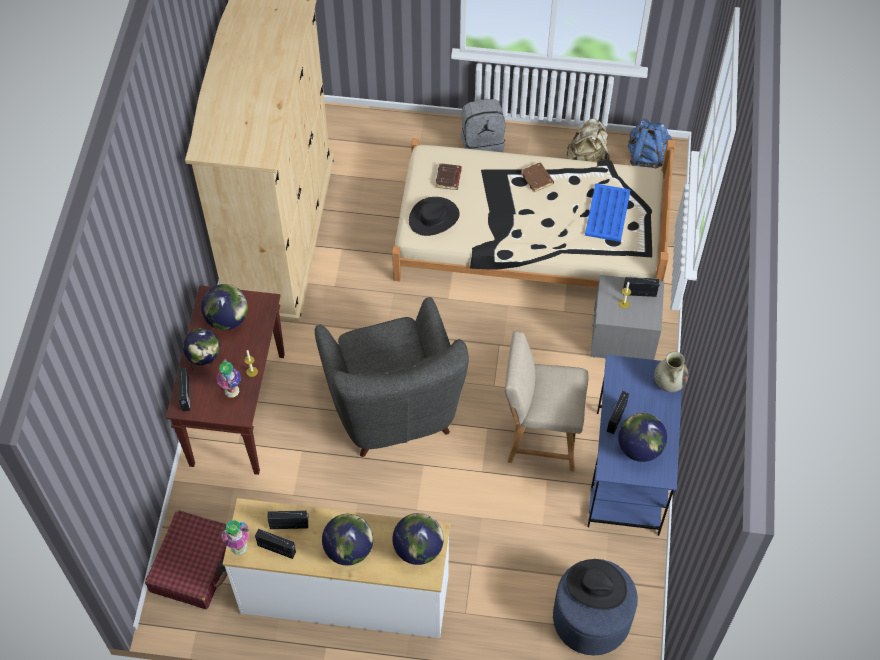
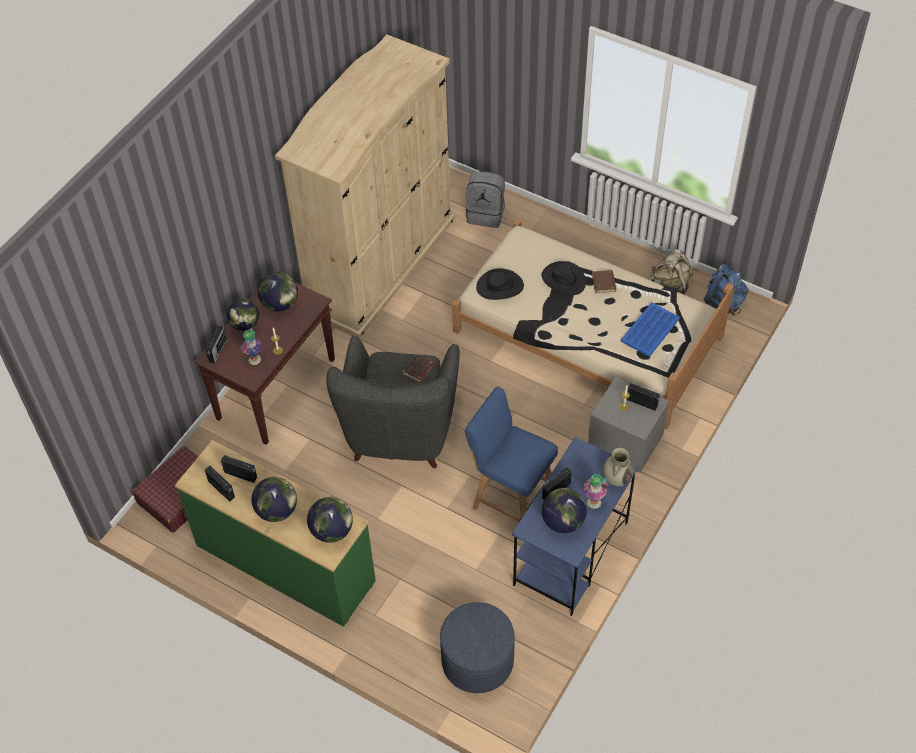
camera: 25 degrees right, 5 degrees down
vase [221,520,249,555] -> vase moved to [584,474,608,509]
white dresser [223,498,450,638] -> green dresser [175,440,376,627]
brown book [435,163,462,190] -> brown book moved to [402,354,435,383]
grey backpack [461,99,505,152] -> grey backpack moved to [466,171,505,228]
beige chair [505,331,589,471] -> blue chair [465,386,558,522]
black hat [566,559,627,610] -> black hat moved to [542,261,586,296]

